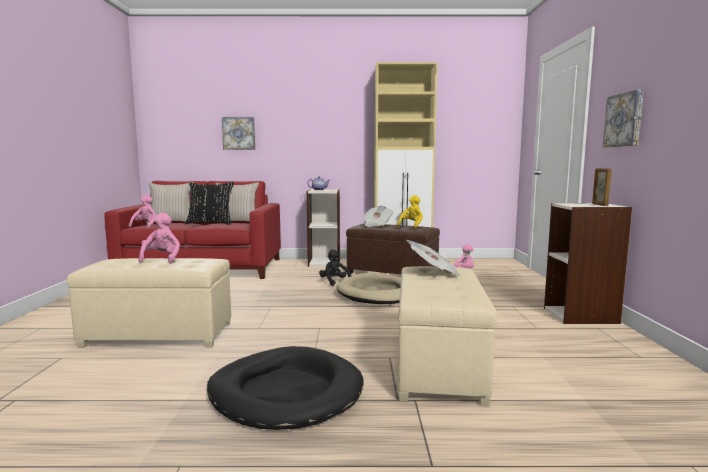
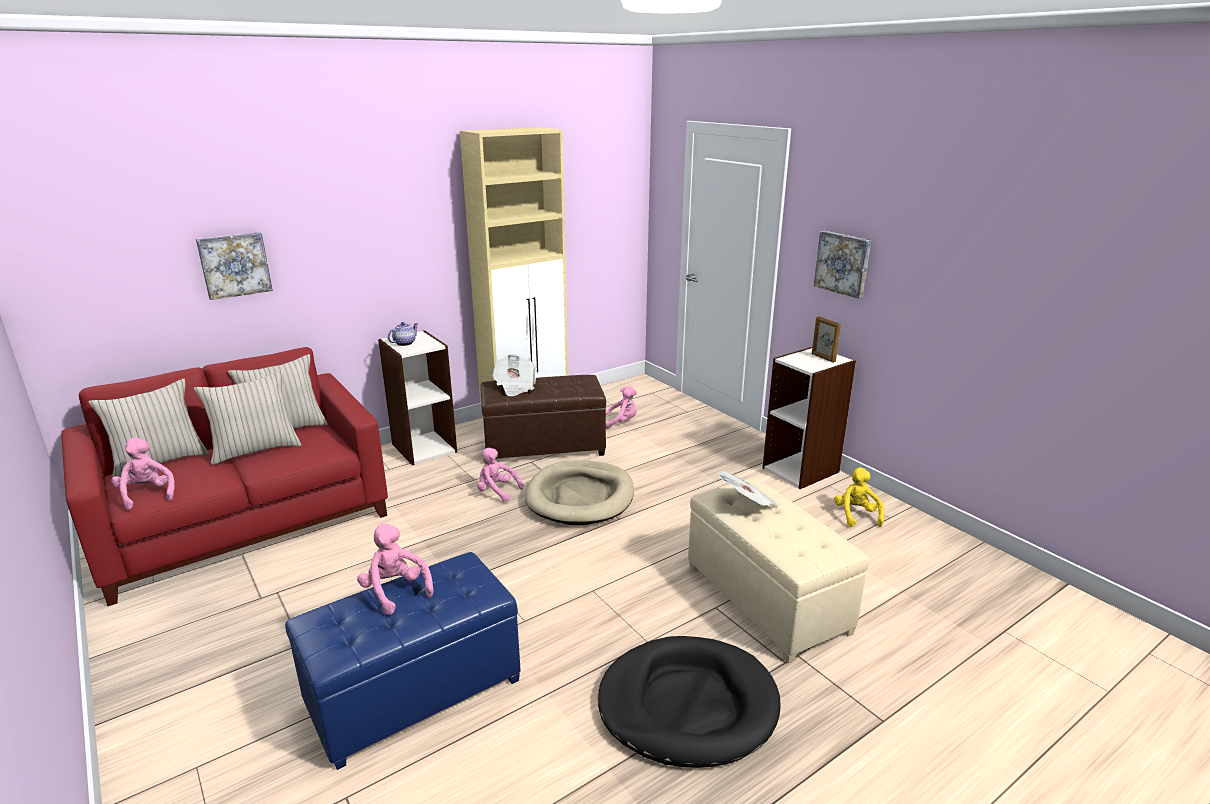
camera: 35 degrees left, 15 degrees up
beige ottoman [67,258,231,348] -> blue ottoman [285,552,521,770]
black pillow [185,182,234,225] -> beige pillow [194,370,301,465]
black plush toy [319,250,351,286] -> pink plush toy [477,448,524,502]
yellow plush toy [398,195,423,228] -> yellow plush toy moved to [834,467,884,527]

